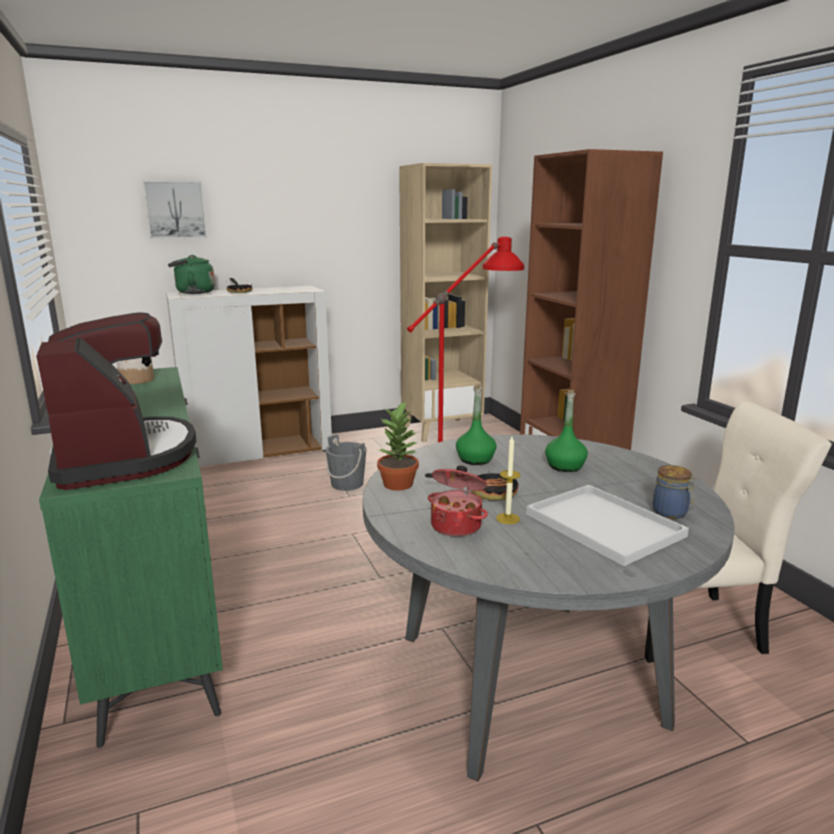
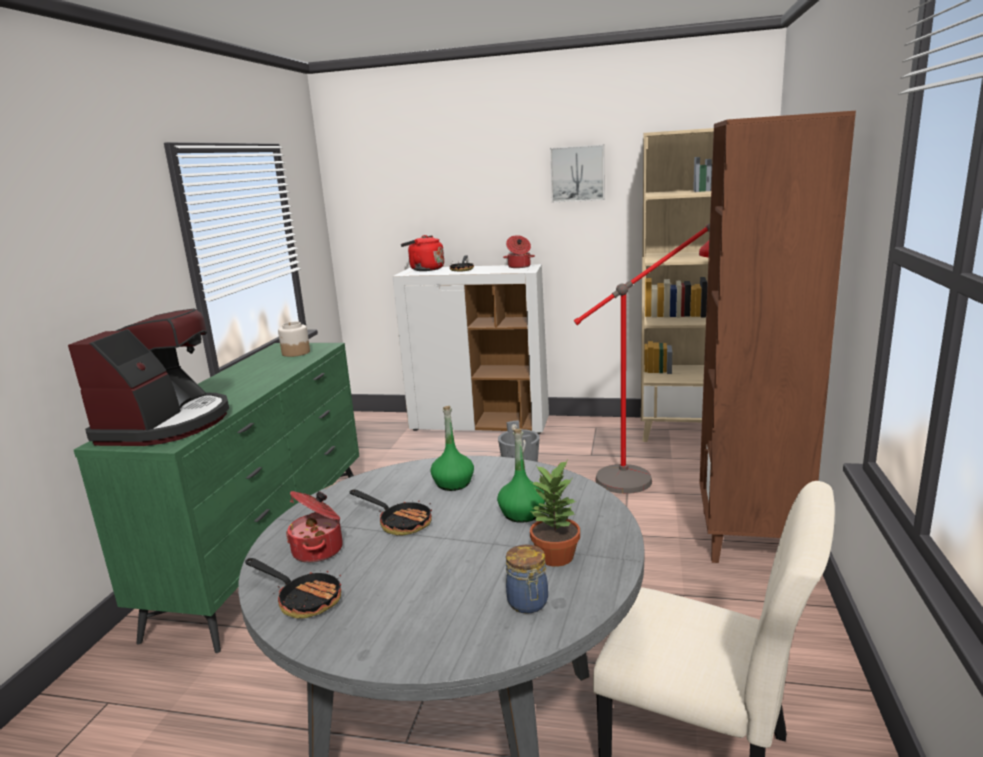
camera: 35 degrees right, 0 degrees up
picture [143,181,207,239] -> picture moved to [550,144,605,202]
green kettle [168,255,215,294] -> red kettle [401,235,444,271]
potted plant [377,401,419,491] -> potted plant moved to [529,460,580,566]
candle [496,436,520,524] -> none
white tray [526,485,689,566] -> none
none -> frying pan [245,558,341,619]
none -> cooking pot [503,235,535,268]

